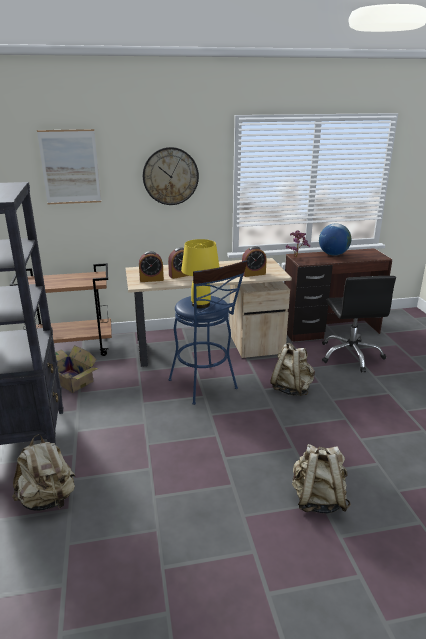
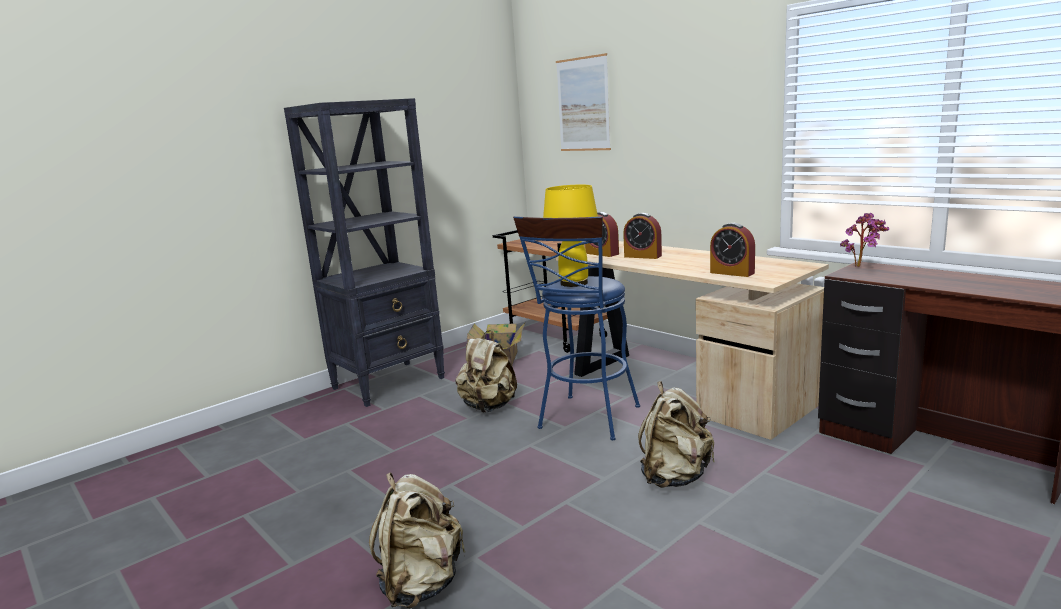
camera: 60 degrees right, 10 degrees down
beige backpack [12,434,75,511] -> beige backpack moved to [455,330,517,413]
wall clock [143,147,199,205] -> none
globe [319,224,351,256] -> none
black office chair [322,276,396,373] -> none

